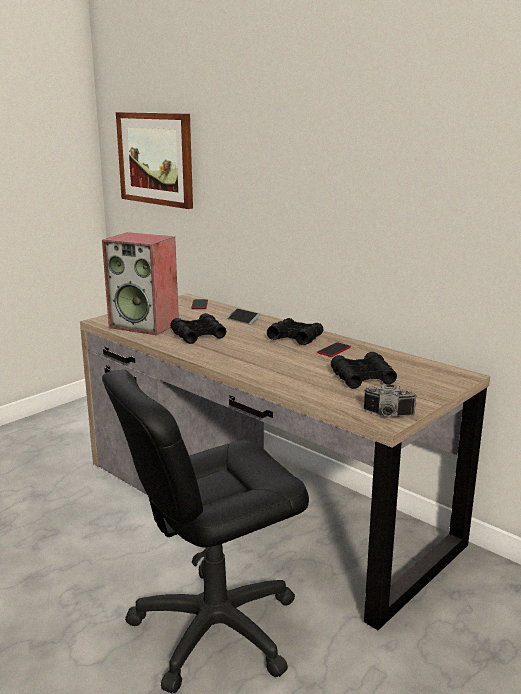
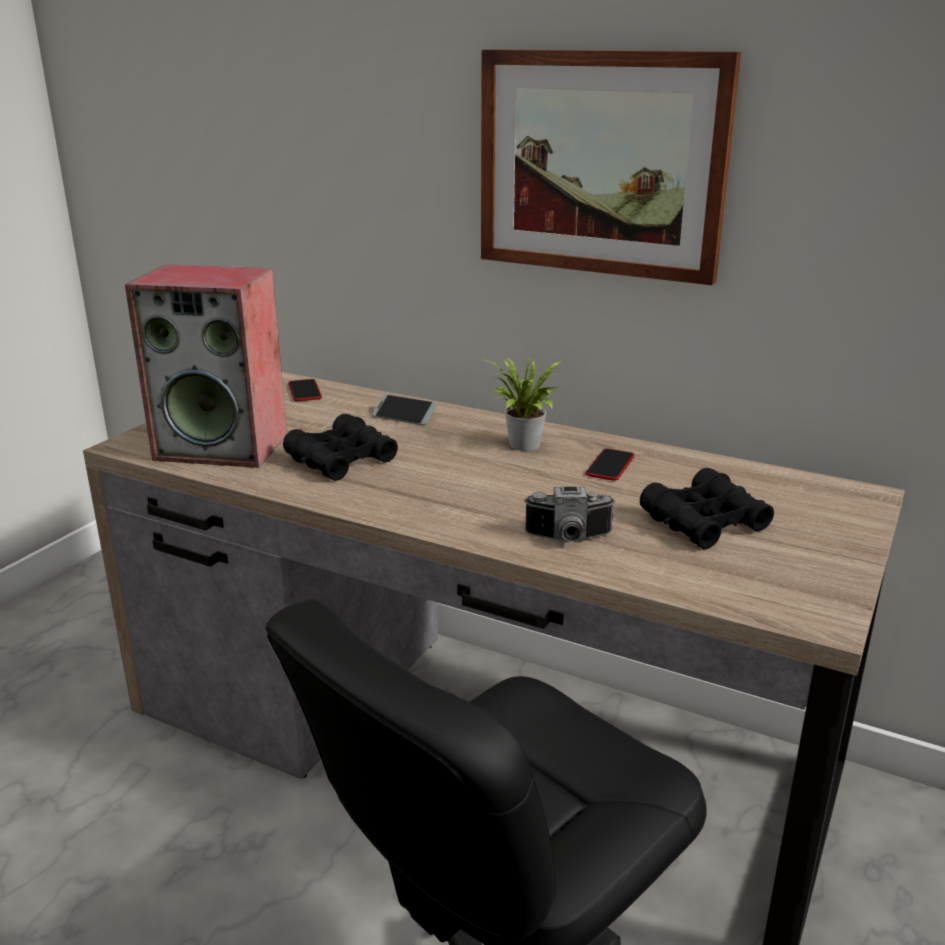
camera: 15 degrees left, 5 degrees up
picture [116,112,193,209] -> picture moved to [481,49,741,285]
black binoculars [267,318,324,345] -> potted plant [480,355,561,451]
camera [364,384,417,417] -> camera moved to [524,487,615,542]

